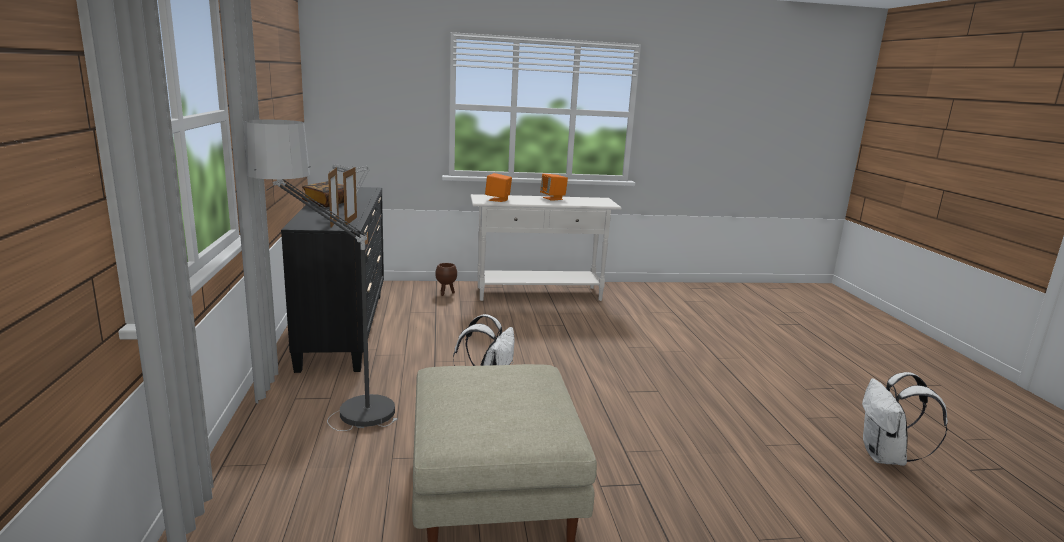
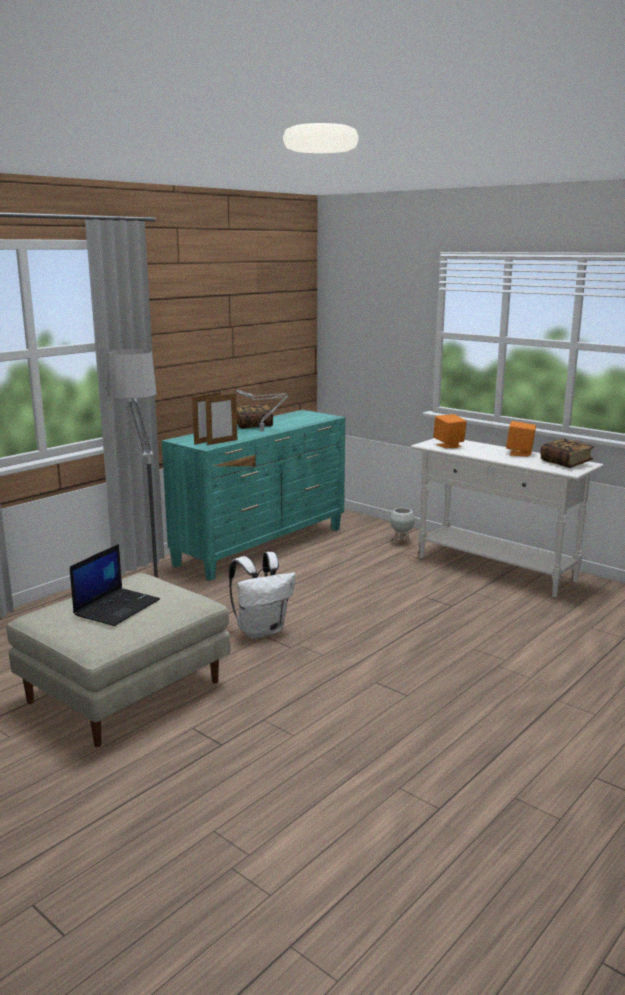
camera: 50 degrees right, 0 degrees up
black dresser [281,187,384,373] -> turquoise dresser [162,410,345,581]
brown planter [435,263,457,296] -> white planter [390,508,415,544]
white backpack [862,372,948,466] -> none
none -> laptop [70,544,160,626]
none -> book [540,439,593,468]

